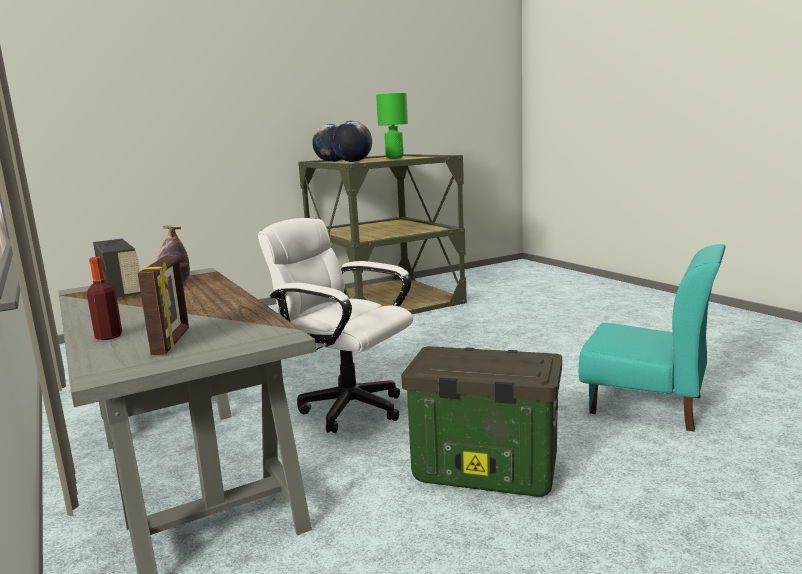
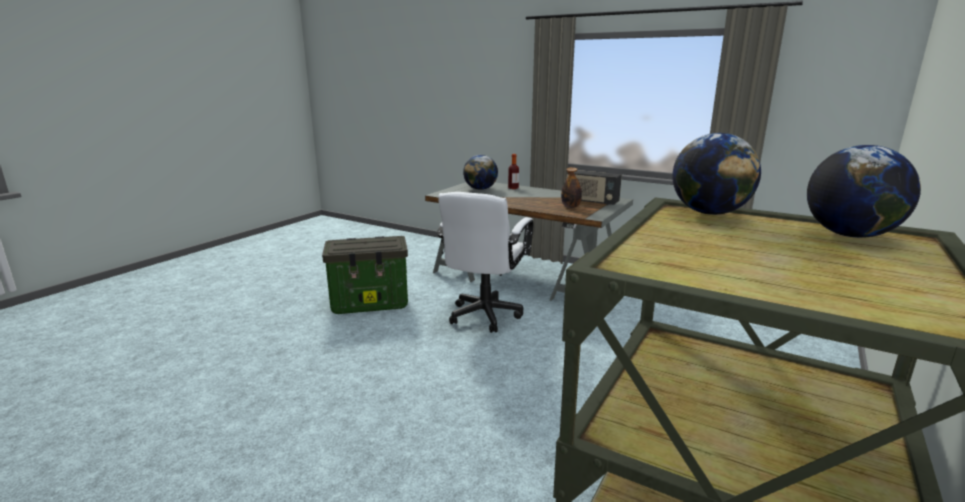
camera: 150 degrees right, 5 degrees up
picture frame [138,255,189,355] -> globe [463,155,498,190]
white office chair [258,218,413,433] -> white office chair turned 105 degrees clockwise [437,192,534,333]
green table lamp [376,93,408,159] -> none
turquoise chair [579,244,726,432] -> none

